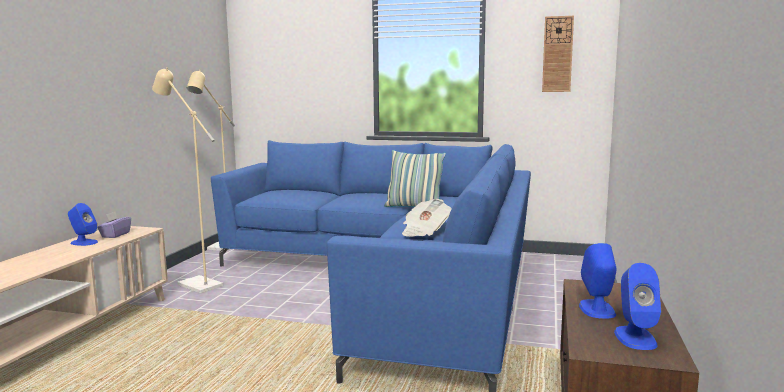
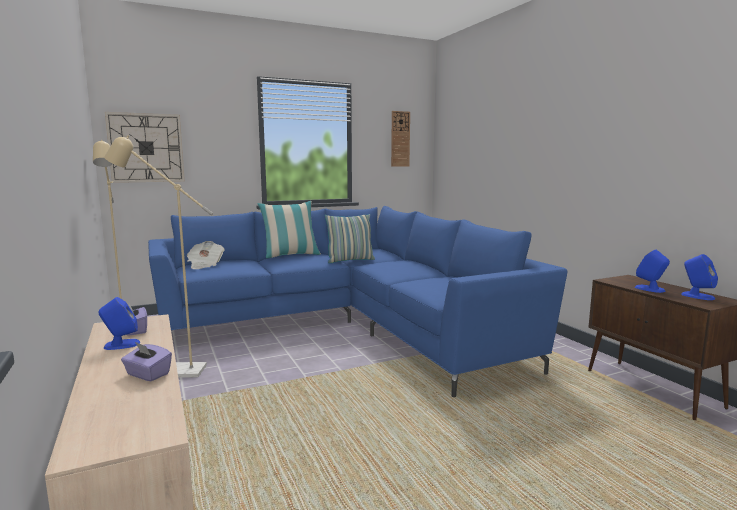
camera: 40 degrees left, 0 degrees up
newspaper [402,199,452,237] -> newspaper moved to [187,241,225,269]
none -> wall clock [105,112,185,183]
none -> purple tissue box [121,342,172,381]
none -> pillow [257,201,321,258]

